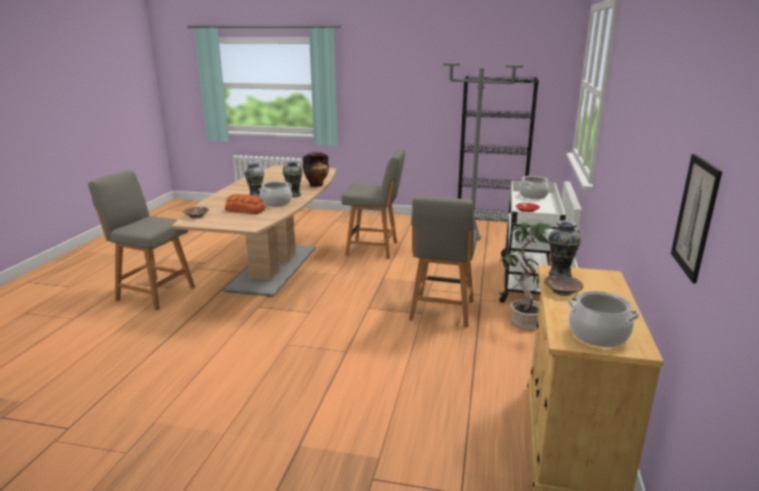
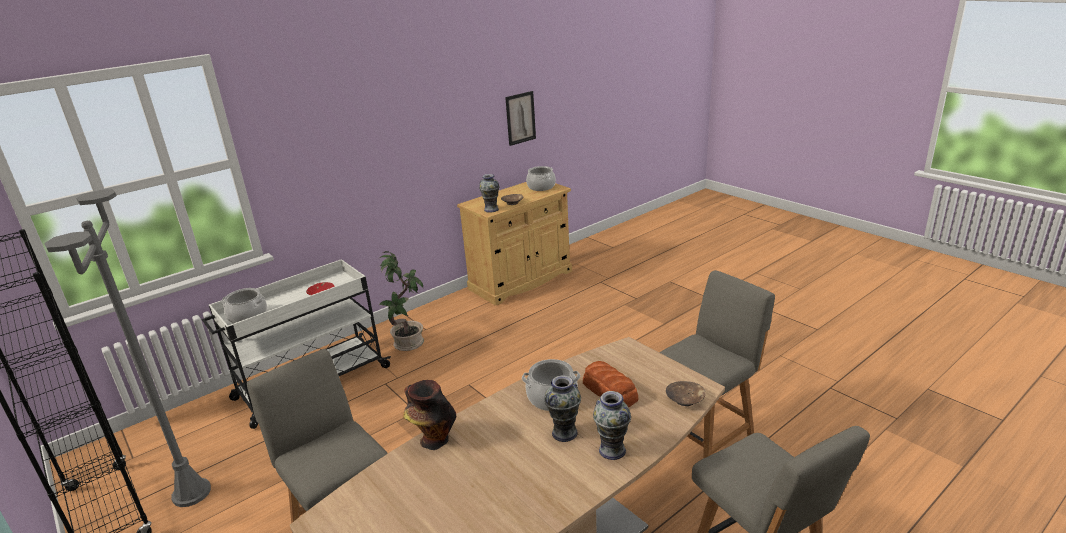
camera: 140 degrees left, 5 degrees up
vase [283,161,303,197] -> vase moved to [593,391,631,460]
grey chair [409,196,477,327] -> grey chair moved to [659,270,775,459]

